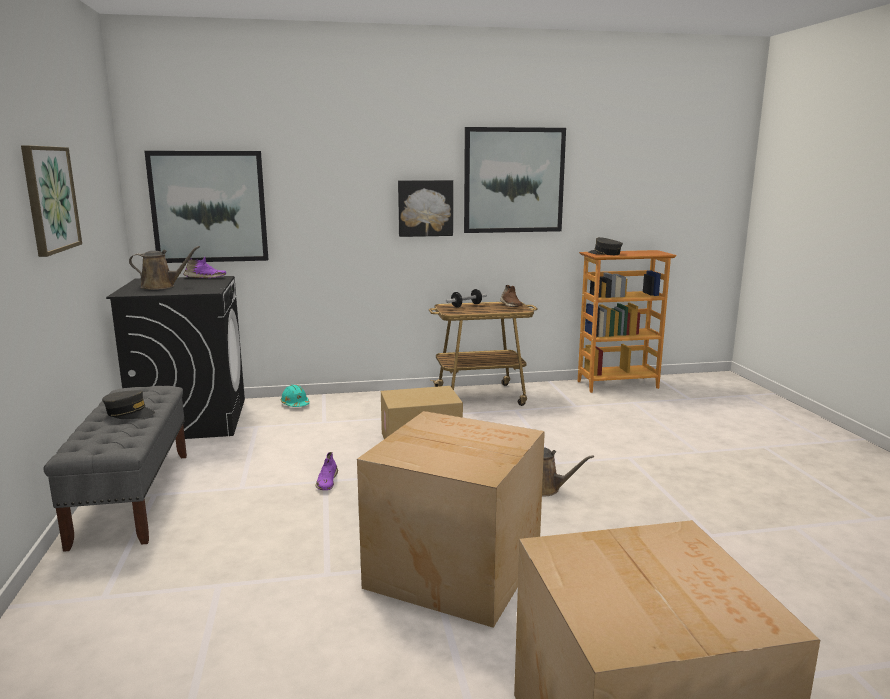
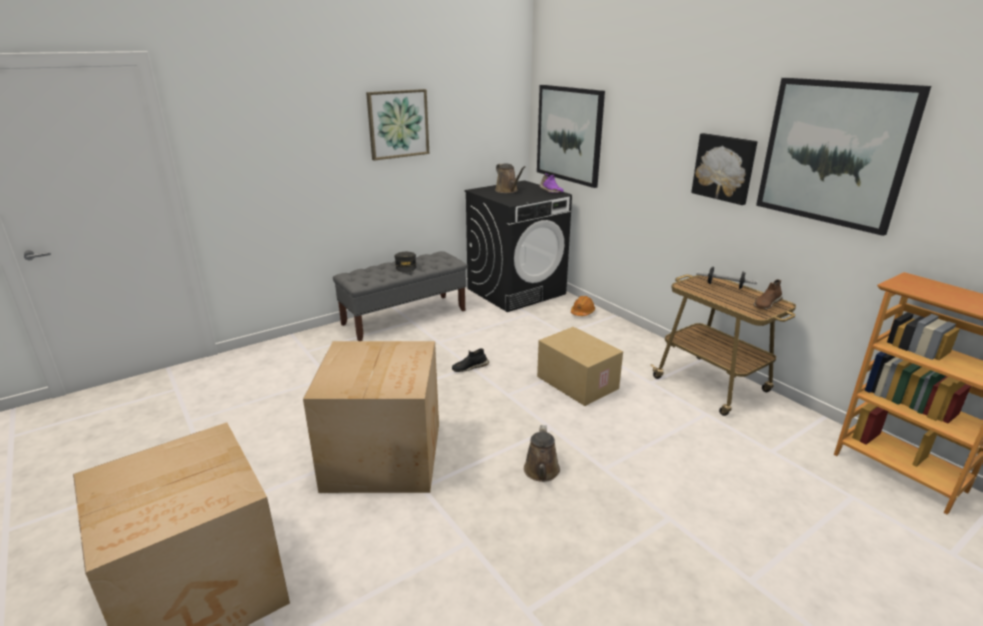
camera: 65 degrees right, 10 degrees up
turquoise hard hat [280,385,310,407] -> orange hard hat [571,296,595,316]
purple shoe [315,452,338,490] -> black shoe [452,348,489,372]
grey cap [589,237,623,255] -> none

